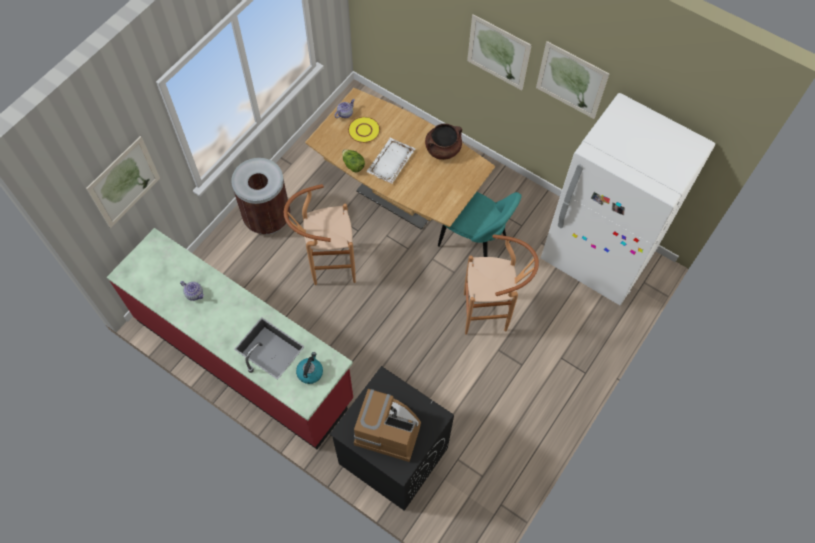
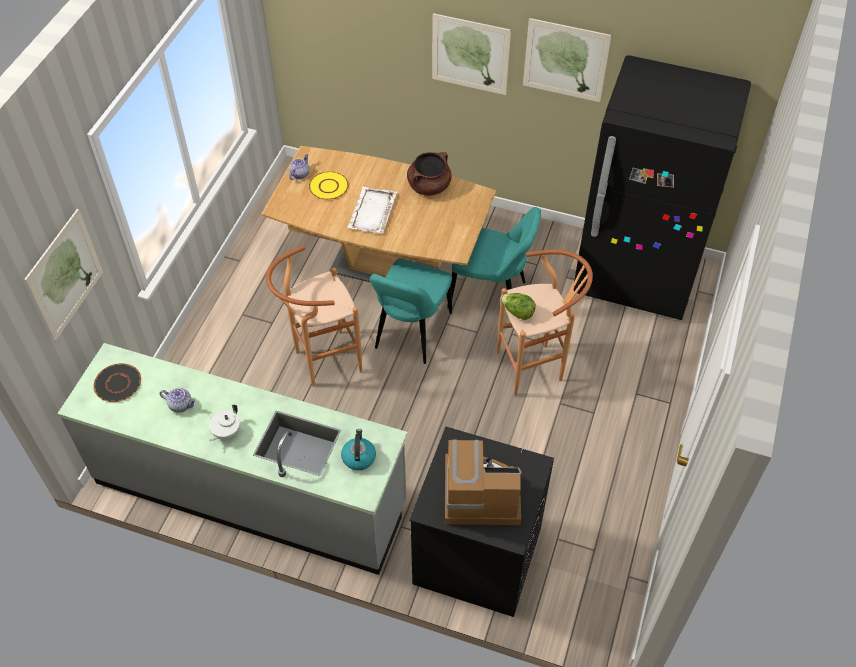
camera: 15 degrees left, 10 degrees down
red counter [107,228,353,449] -> grey counter [57,343,408,575]
brown trash can [231,158,290,235] -> none
lettuce [342,149,365,172] -> lettuce moved to [501,293,536,320]
white fridge [541,93,715,305] -> black fridge [574,55,751,320]
none -> black plate [93,363,141,402]
none -> white teapot [209,405,240,442]
none -> turquoise chair [370,258,452,364]

